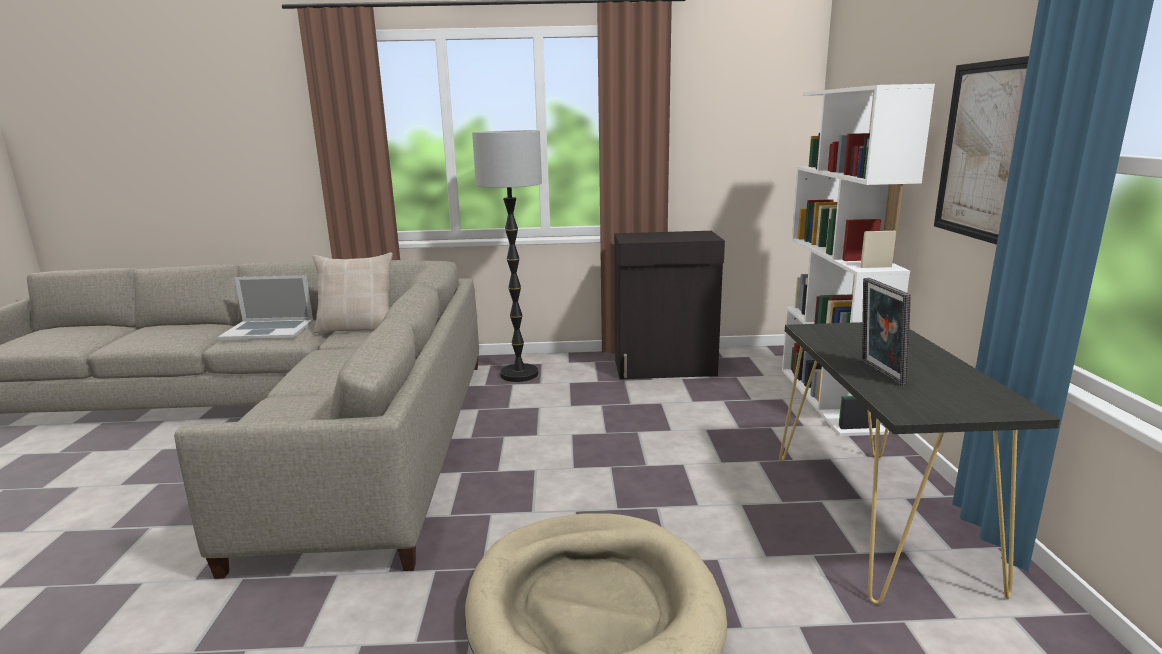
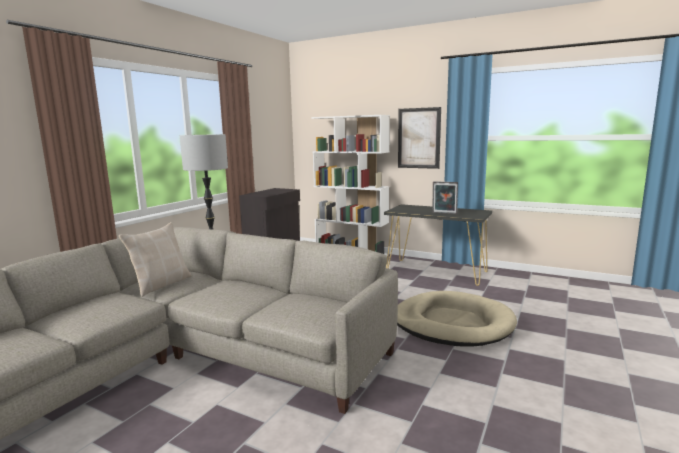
camera: 60 degrees left, 5 degrees down
laptop [218,275,313,340] -> none

